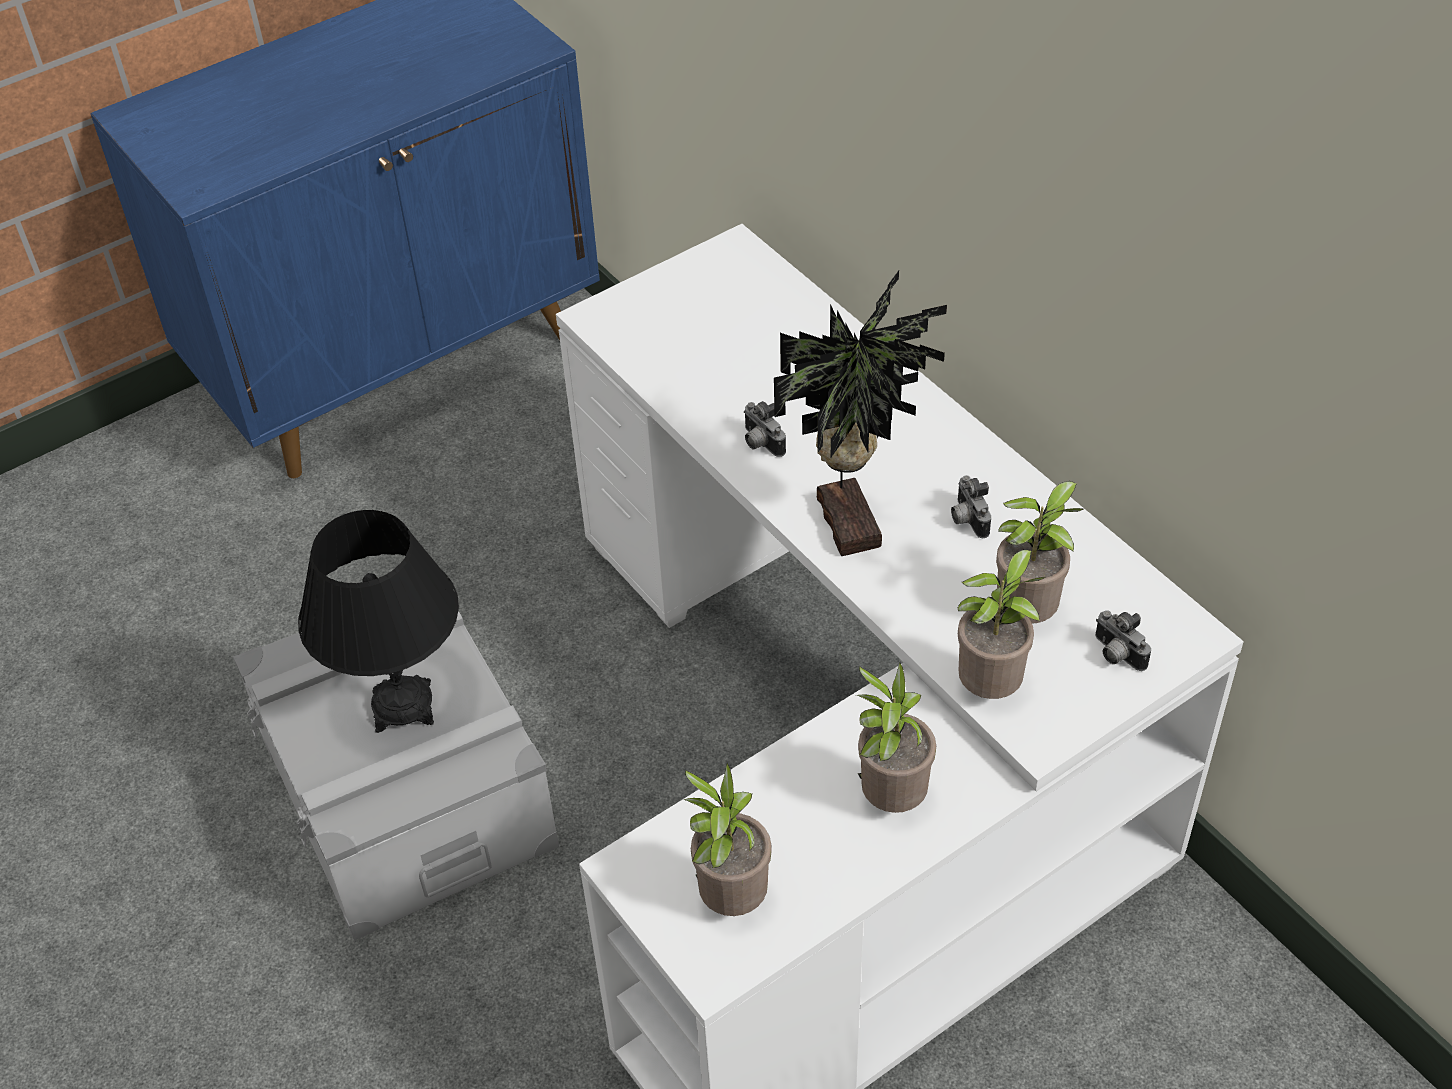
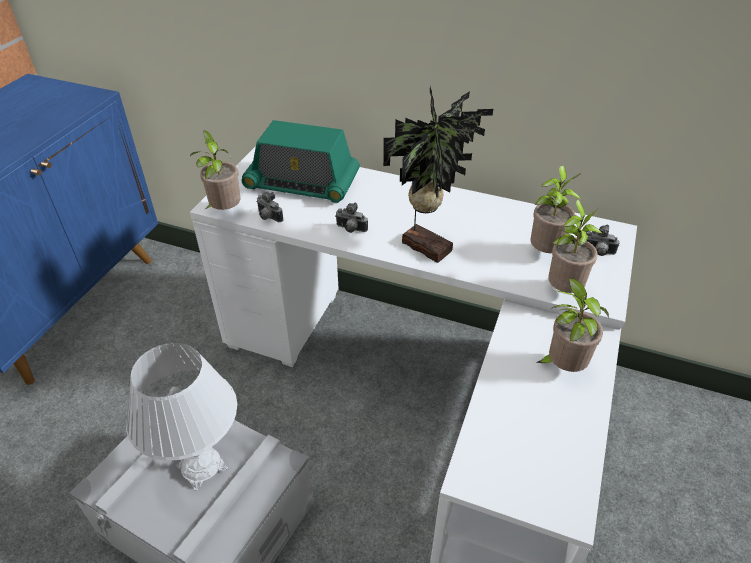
camera: 35 degrees left, 5 degrees down
black table lamp [298,510,459,733] -> white table lamp [126,343,237,491]
potted plant [684,763,772,916] -> potted plant moved to [190,131,241,210]
camera [951,475,991,538] -> camera moved to [256,192,284,222]
none -> radio [242,120,360,203]

